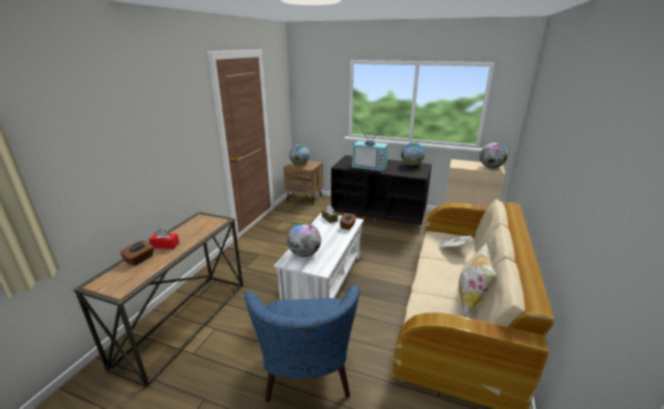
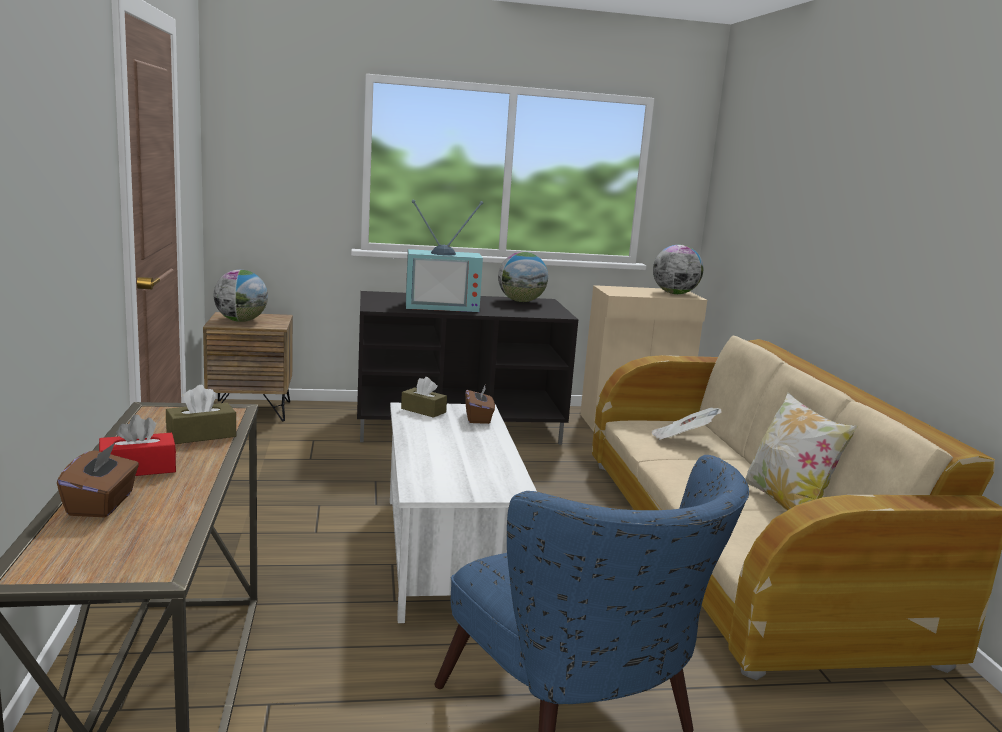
camera: 30 degrees left, 10 degrees down
globe [287,223,321,257] -> none
none -> brown tissue box [166,385,236,444]

